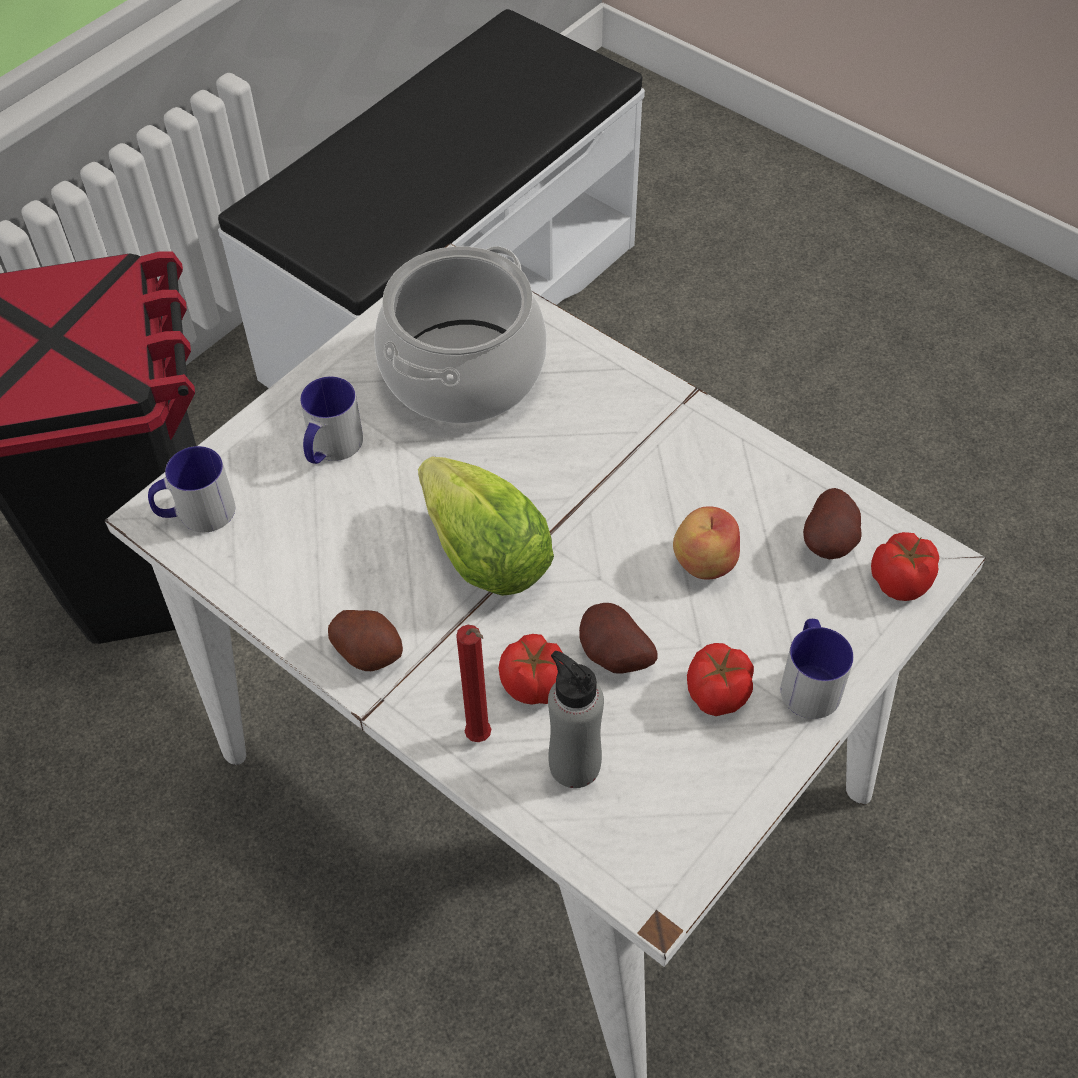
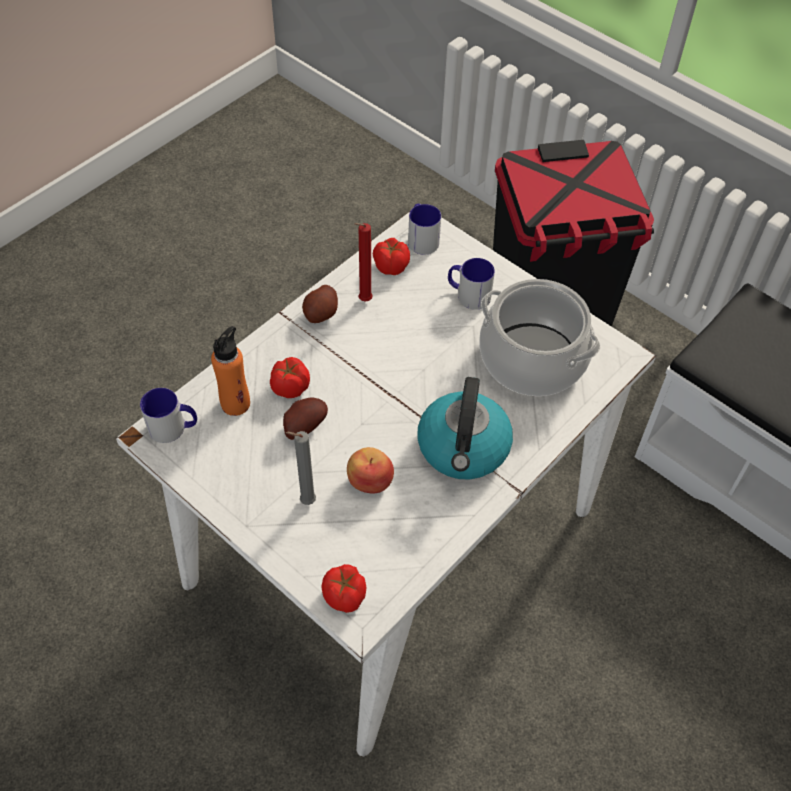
camera: 90 degrees right, 0 degrees up
lettuce [418,456,554,596] -> none
red candle [456,625,491,742] -> red candle moved to [354,223,373,302]
grey bottle [548,651,604,788] -> orange bottle [211,326,250,416]
tomato [687,643,754,716] -> tomato moved to [373,238,410,275]
mug [781,619,854,719] -> mug moved to [140,388,197,443]
potato [803,488,862,559] -> none
none -> grey candle [286,431,316,505]
none -> kettle [417,377,513,480]

